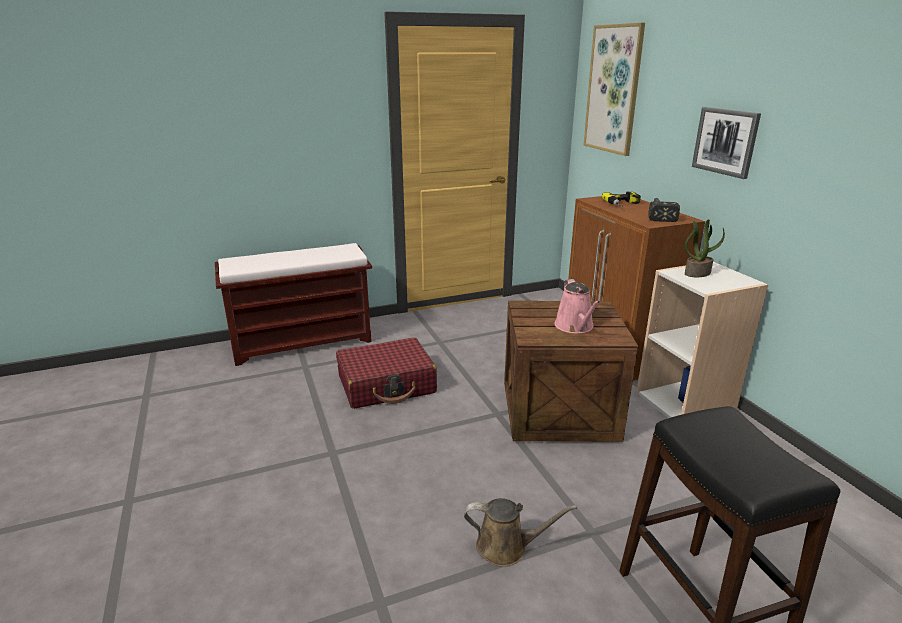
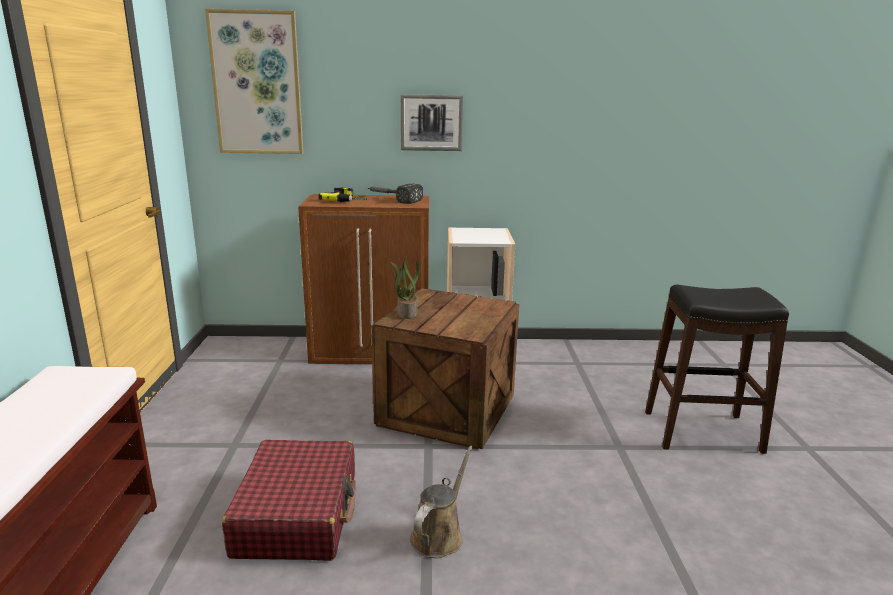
camera: 70 degrees left, 5 degrees down
brown watering can [464,498,577,567] -> brown watering can moved to [410,446,473,558]
pink watering can [555,279,600,334] -> none
potted plant [685,219,725,277] -> potted plant moved to [391,256,419,319]

